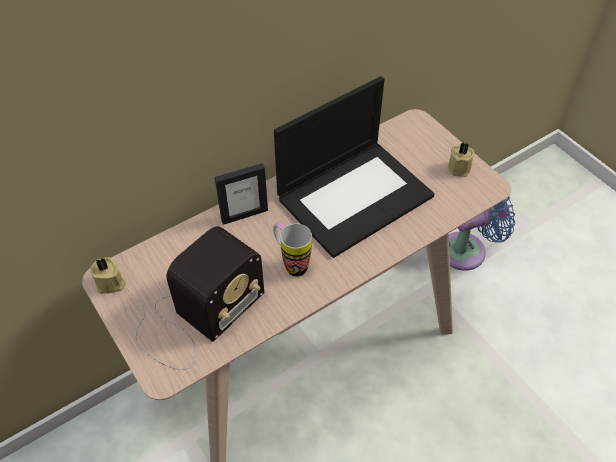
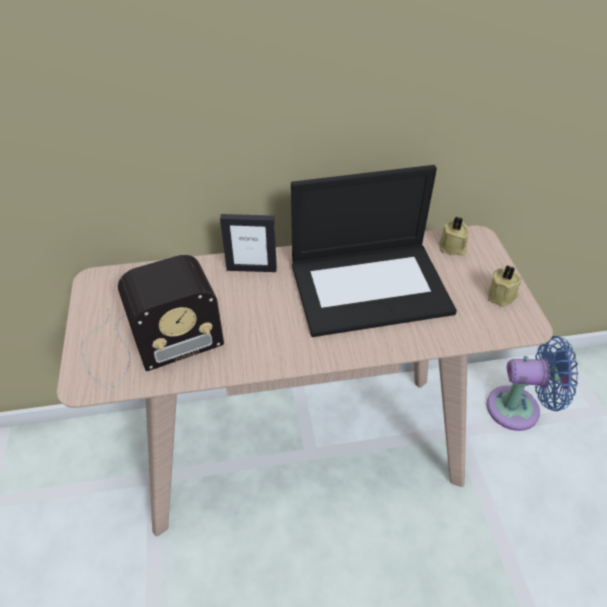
camera: 25 degrees right, 5 degrees down
beige candle [90,257,126,294] -> beige candle moved to [439,217,469,256]
mug [273,223,312,277] -> none

